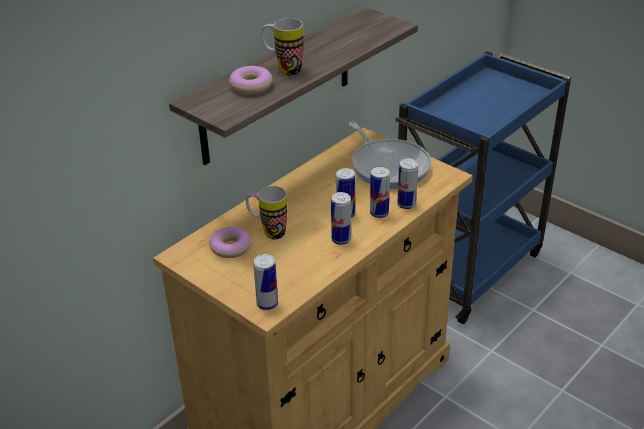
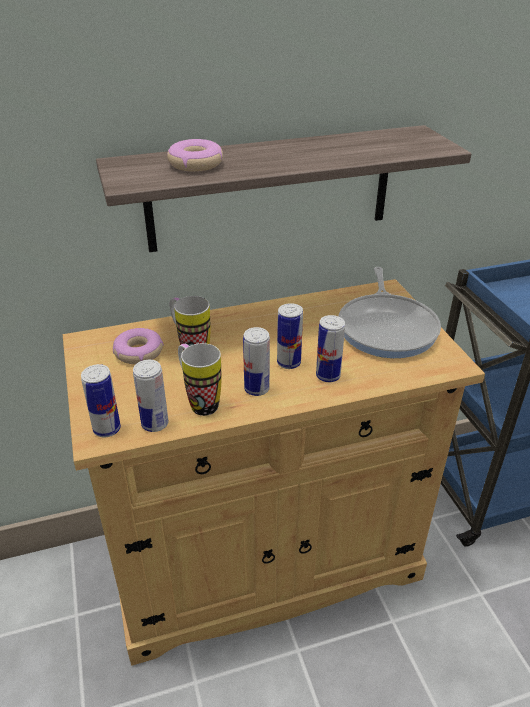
camera: 30 degrees right, 0 degrees up
mug [261,18,303,76] -> mug moved to [178,343,221,416]
can [397,158,418,209] -> can moved to [133,360,169,432]

